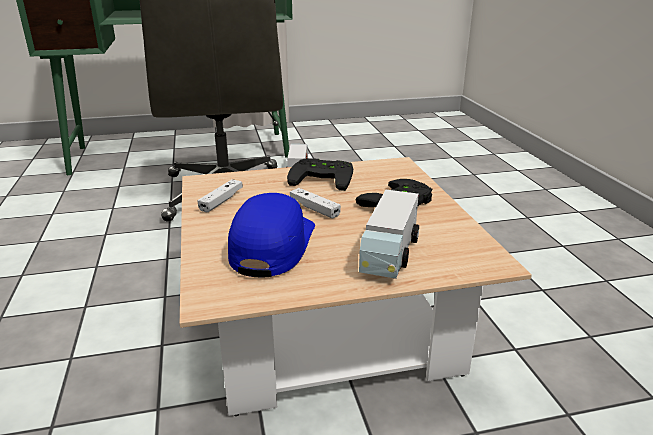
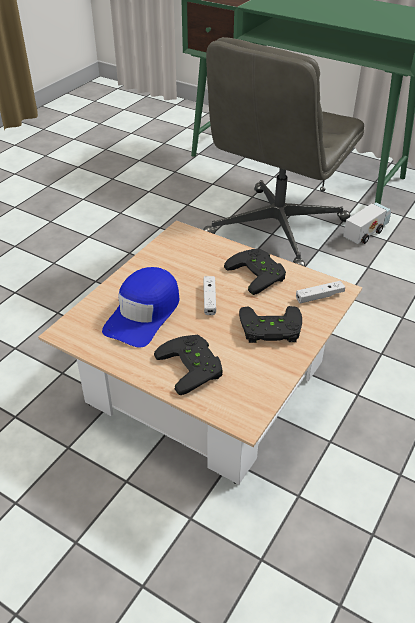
camera: 45 degrees right, 15 degrees up
white game controller [197,179,243,212] -> white game controller moved to [296,281,345,303]
blue cap [228,193,315,278] -> blue cap turned 150 degrees clockwise [102,267,180,348]
toy truck [359,190,419,279] -> black game controller [154,334,223,395]

